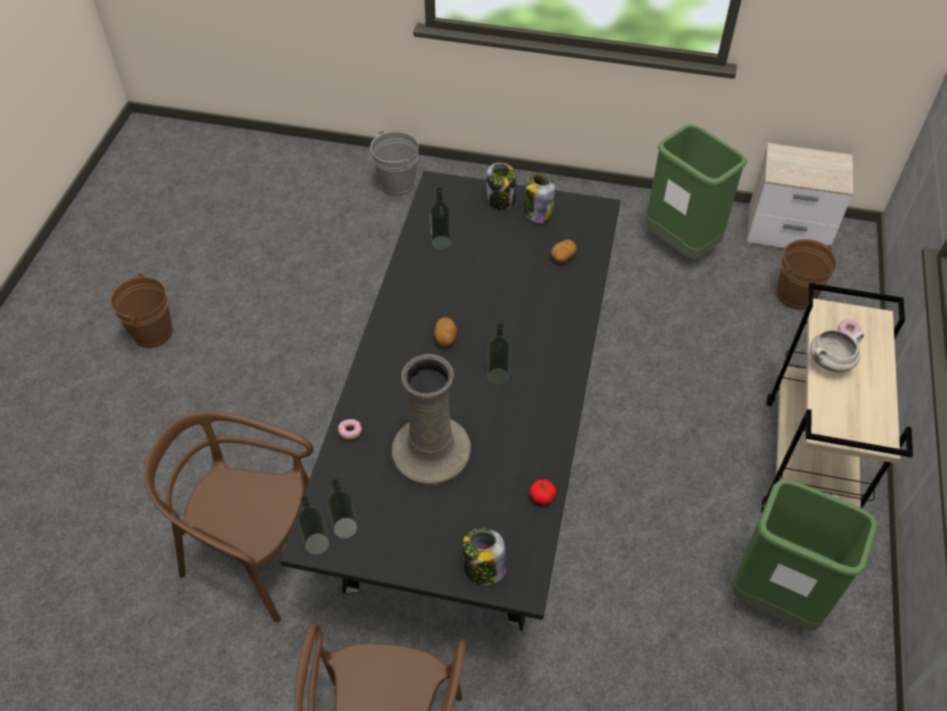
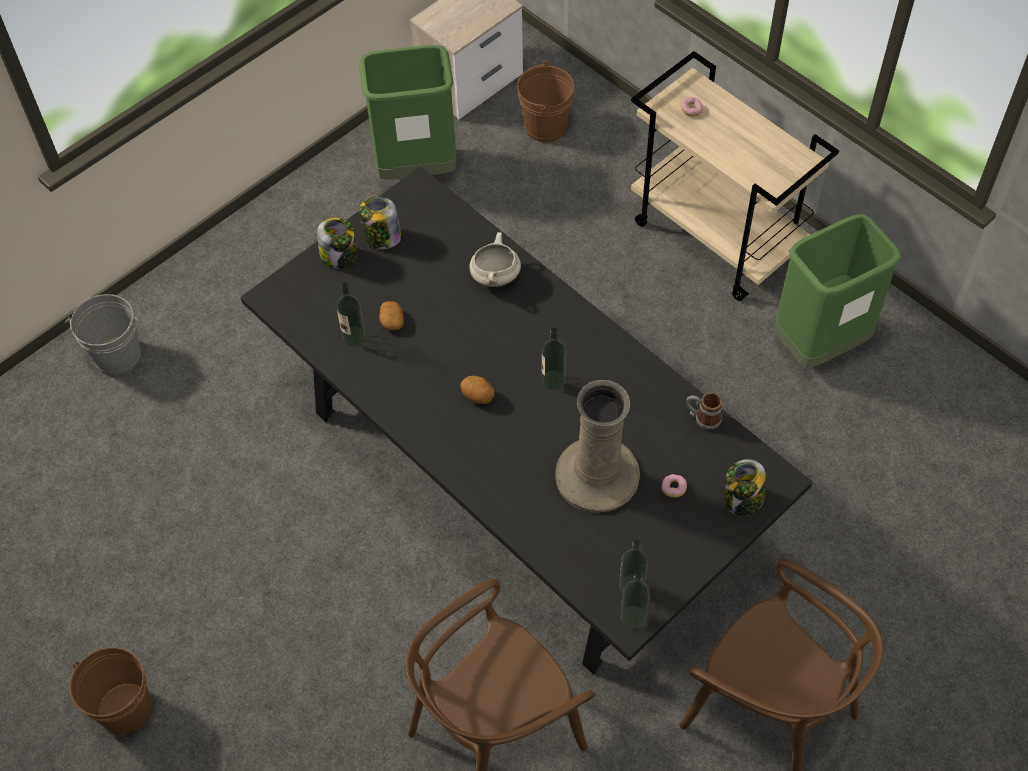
camera: 55 degrees left, 5 degrees up
donut [338,419,362,440] -> donut moved to [662,474,687,498]
tomato [530,480,557,505] -> mug [686,392,723,430]
potato [551,239,577,263] -> potato moved to [379,301,404,331]
white cooking pot [810,330,864,372] -> white cooking pot moved to [469,232,521,287]

